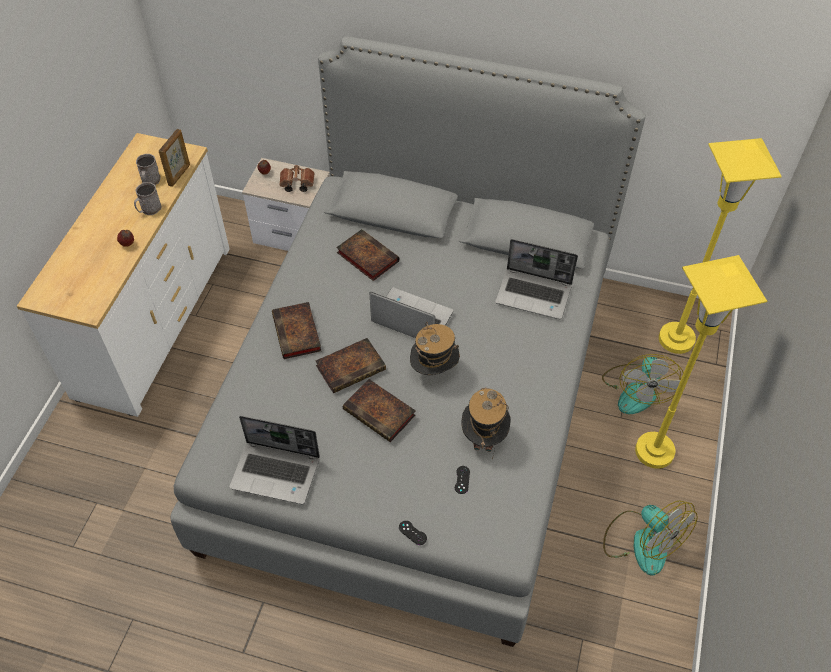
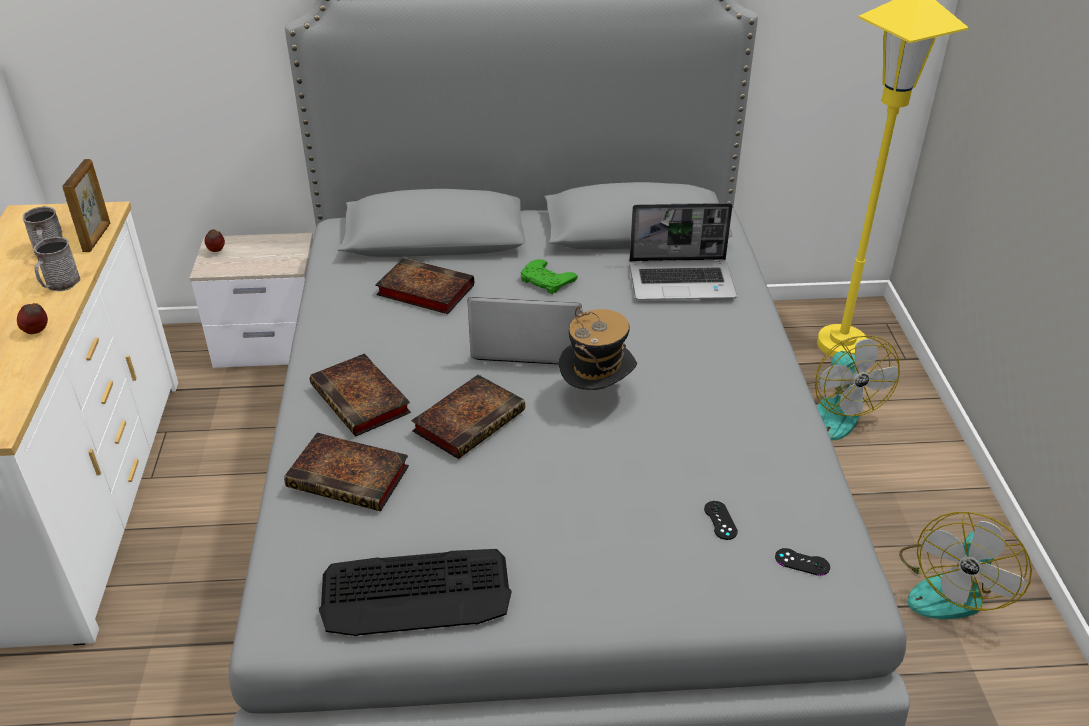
camera: 20 degrees left, 15 degrees down
laptop [229,416,320,504] -> keyboard [319,549,511,636]
brown binoculars [280,165,315,192] -> none
book [343,379,416,442] -> book moved to [284,433,409,511]
black game controller [399,521,427,545] -> black game controller moved to [775,548,830,576]
hat [461,388,511,459] -> none
fan [603,500,698,576] -> fan turned 90 degrees clockwise [899,512,1032,619]
yellow floor lamp [635,255,767,469] -> none
none -> green game controller [521,259,578,294]

